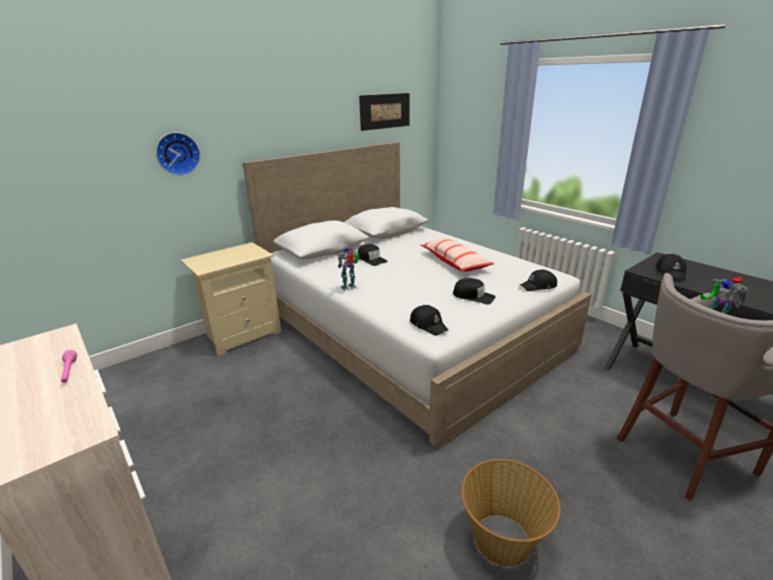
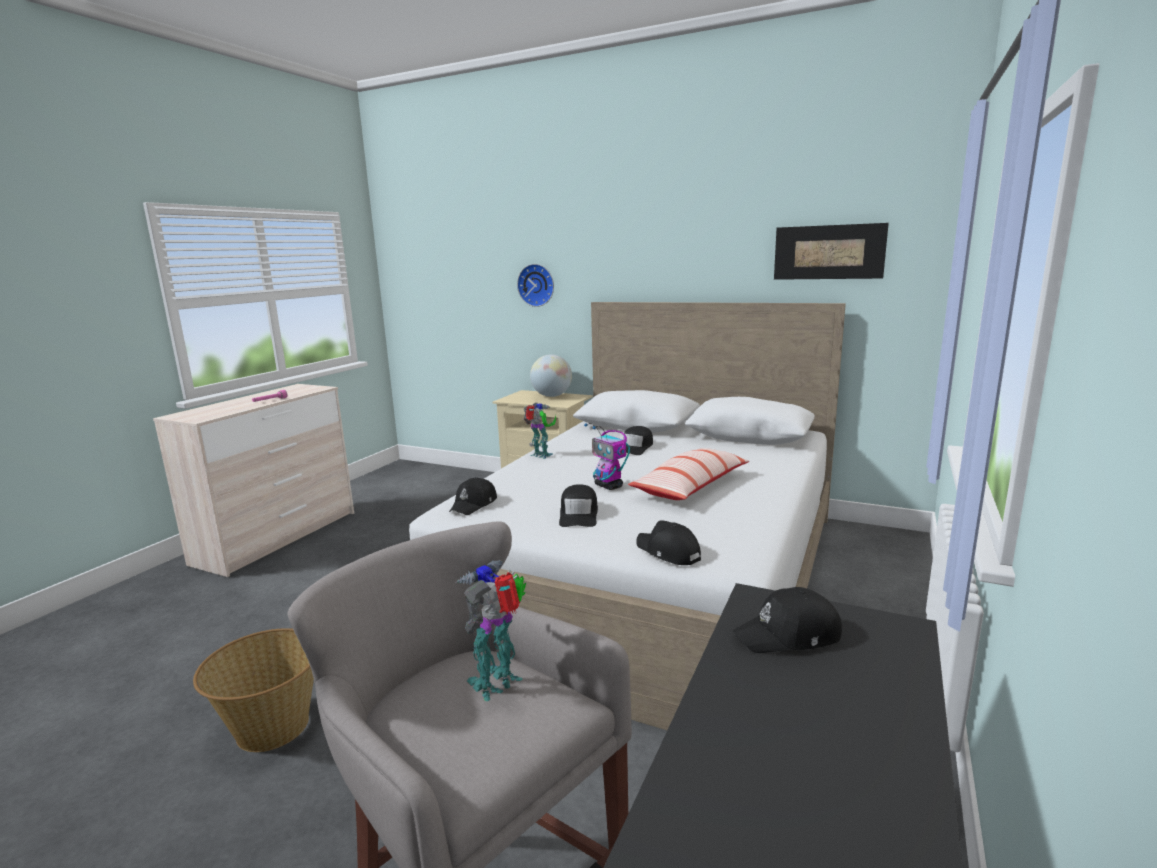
camera: 65 degrees right, 10 degrees down
none -> globe [530,354,572,397]
none -> toy robot [584,423,630,490]

